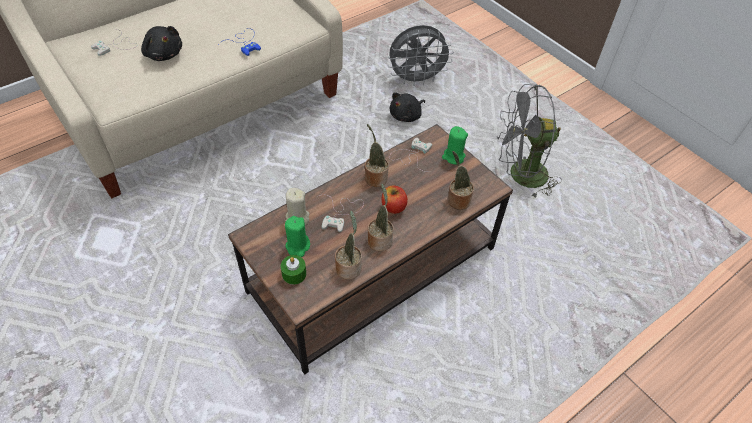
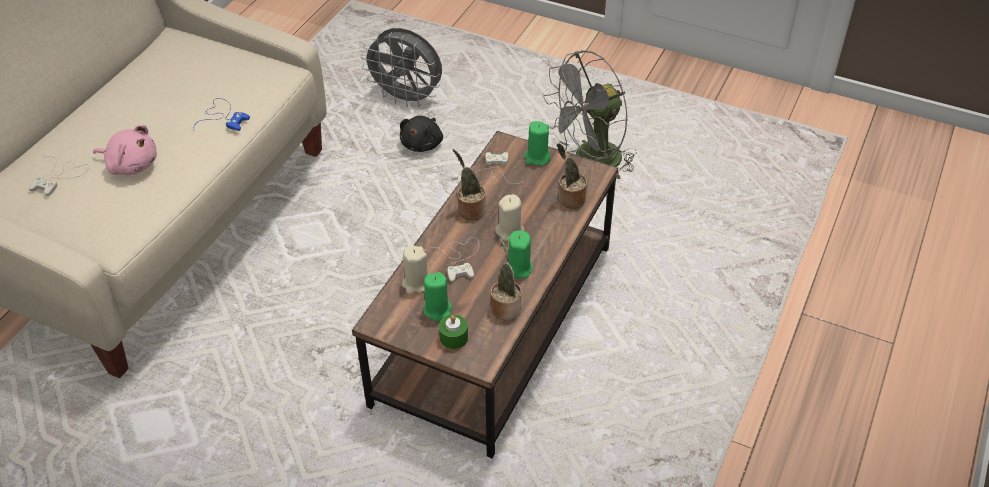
camera: 25 degrees left, 5 degrees down
black plush toy [141,26,182,61] -> pink plush toy [93,125,157,175]
potted plant [368,184,393,251] -> green candle [508,230,533,279]
apple [382,185,408,214] -> beige candle [495,194,524,241]
grey fan [388,25,454,85] -> grey fan turned 60 degrees clockwise [360,28,442,107]

